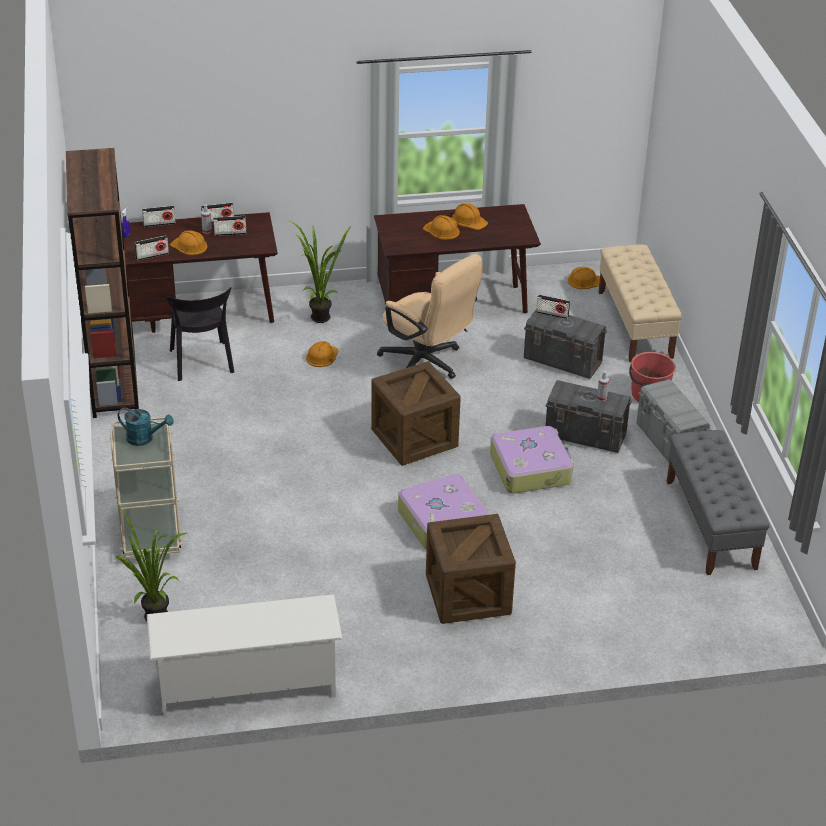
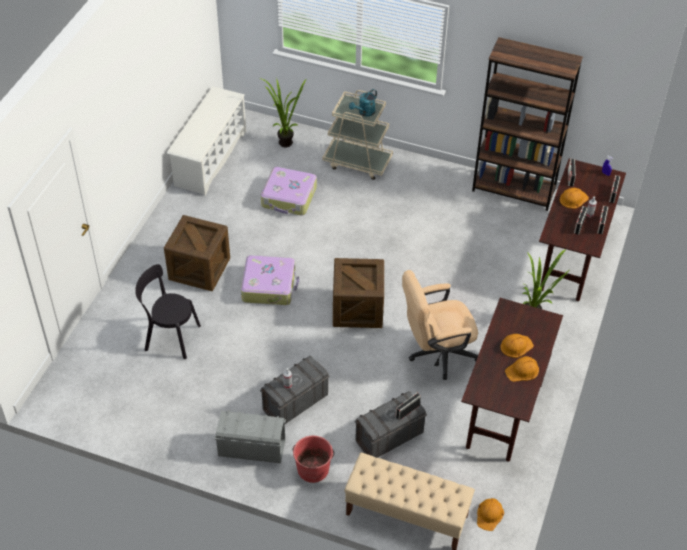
camera: 120 degrees right, 10 degrees up
black chair [167,287,234,381] -> black chair moved to [135,264,201,359]
orange hard hat [306,341,338,367] -> none
suitcase [490,426,574,494] -> suitcase moved to [261,167,317,216]
grey bench [666,430,770,575] -> none

